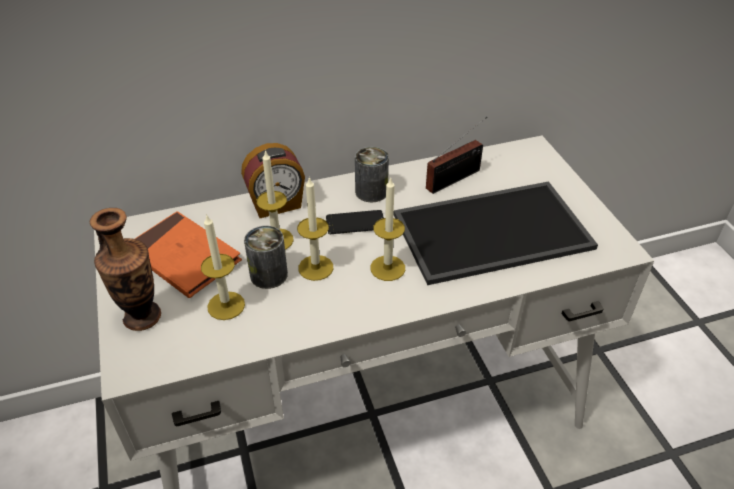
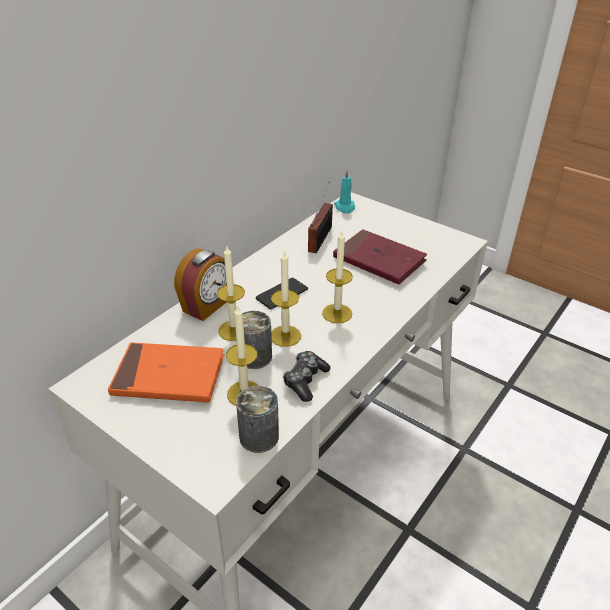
camera: 35 degrees left, 5 degrees down
vase [90,208,161,331] -> none
can [355,146,389,202] -> can moved to [236,386,279,453]
tray [394,181,598,285] -> red book [333,229,427,284]
none -> game controller [283,351,331,402]
none -> turquoise candle [334,171,355,214]

